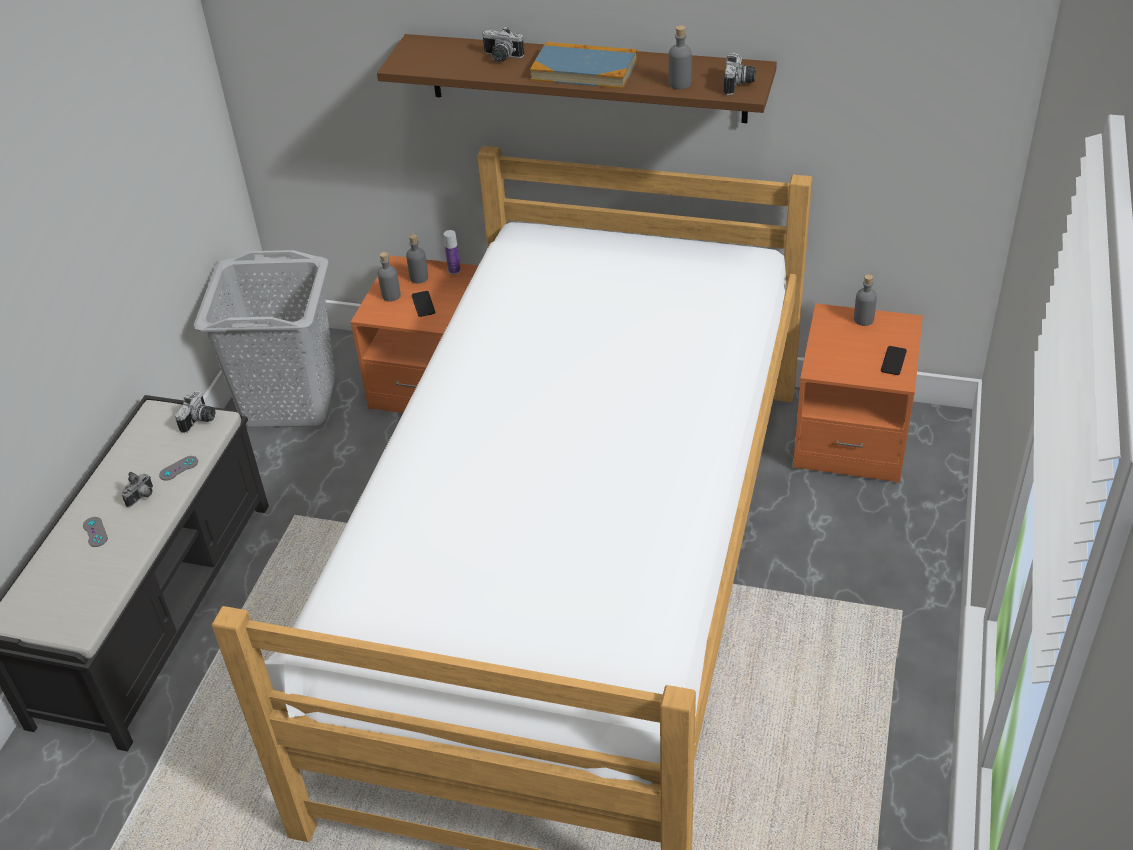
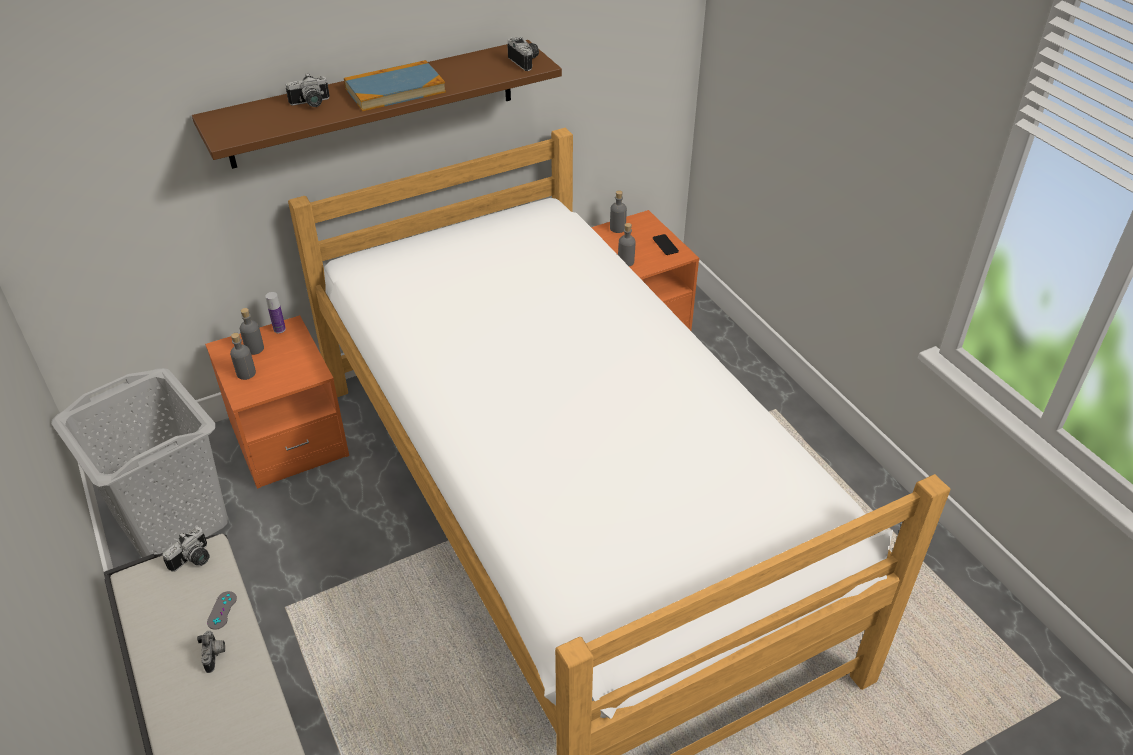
camera: 45 degrees left, 0 degrees up
grey game controller [83,517,108,547] -> none
camera [175,391,215,433] -> camera turned 60 degrees clockwise [163,527,210,572]
phone [412,291,435,317] -> none
grey bottle [669,25,692,89] -> grey bottle moved to [618,223,636,266]

